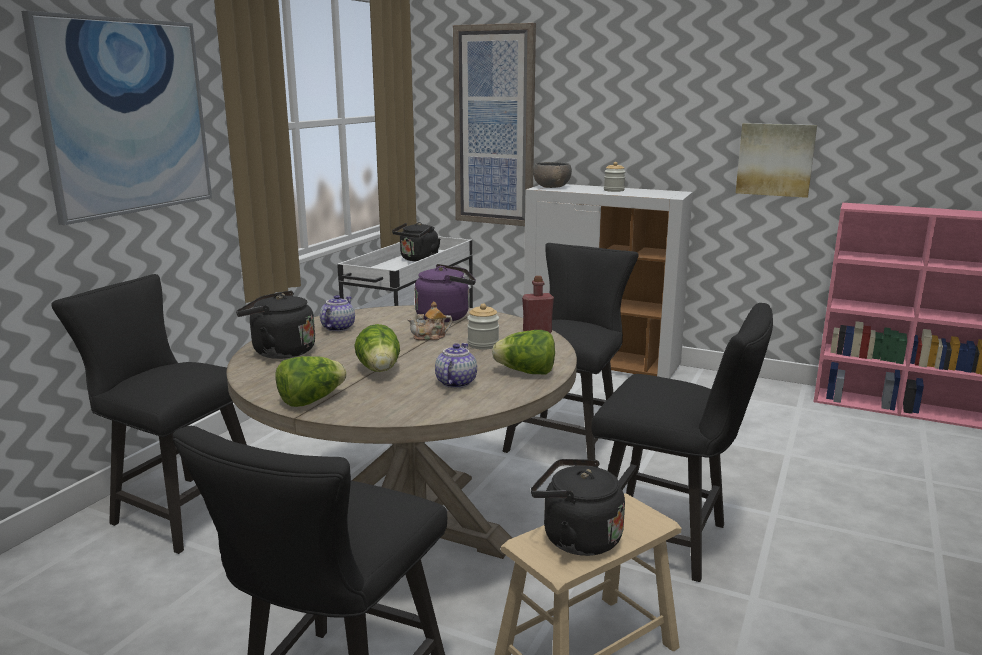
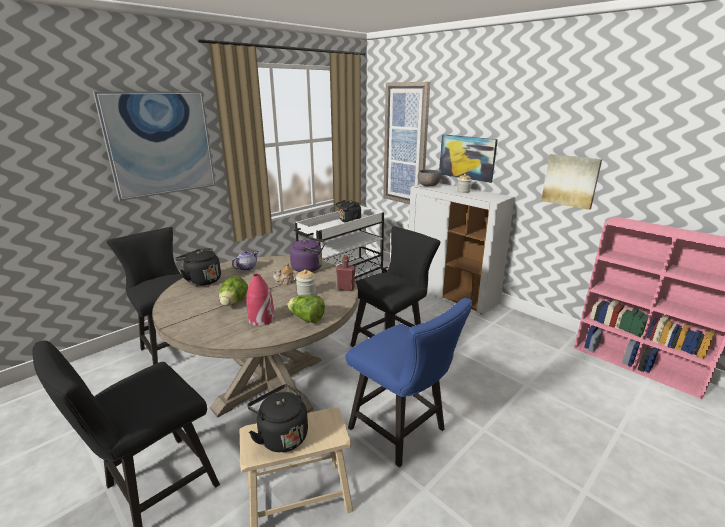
camera: 20 degrees right, 5 degrees up
lettuce [275,356,347,407] -> none
teapot [435,343,477,388] -> red vase [246,274,275,326]
black chair [592,303,773,582] -> blue chair [346,298,473,467]
none -> picture [439,135,498,183]

